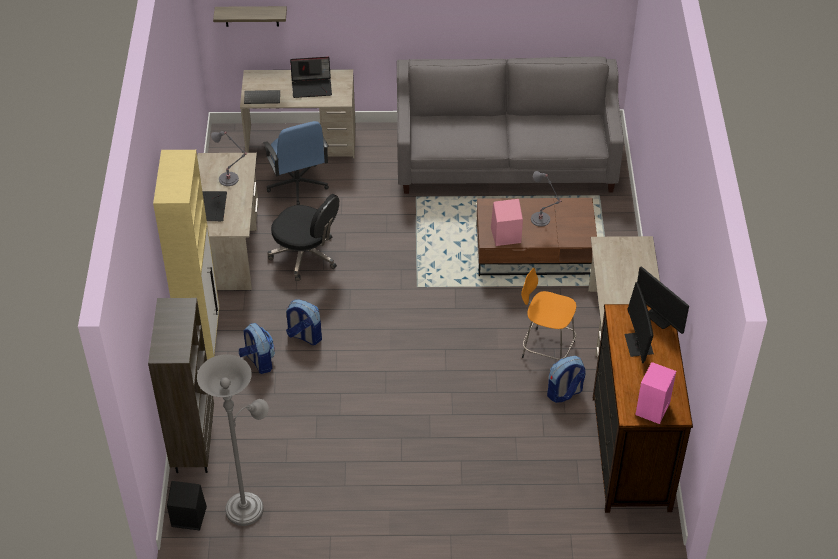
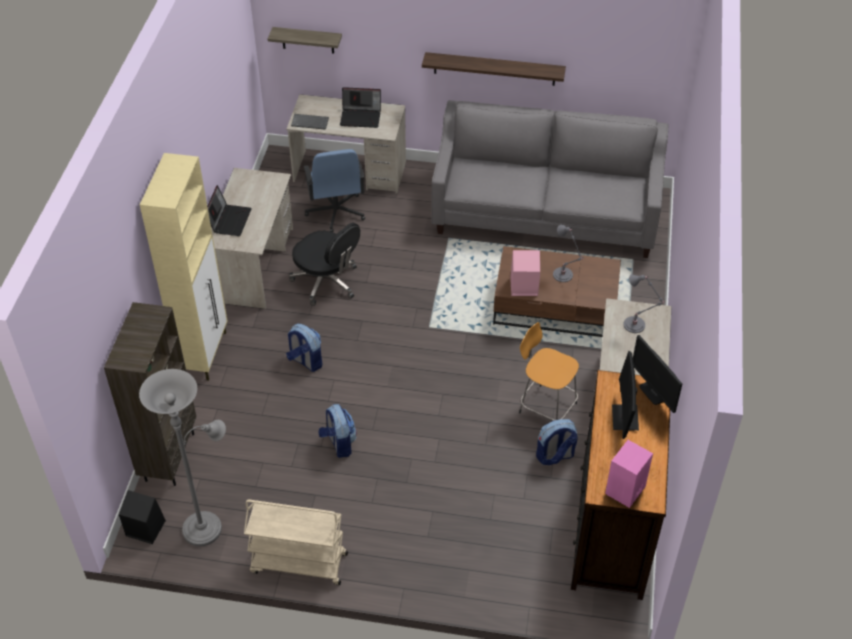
camera: 10 degrees right, 0 degrees up
grey table lamp [211,131,247,186] -> grey table lamp moved to [623,274,665,333]
backpack [239,323,275,374] -> backpack moved to [318,404,357,458]
none -> beige cart [244,500,348,585]
none -> shelf [422,52,566,86]

